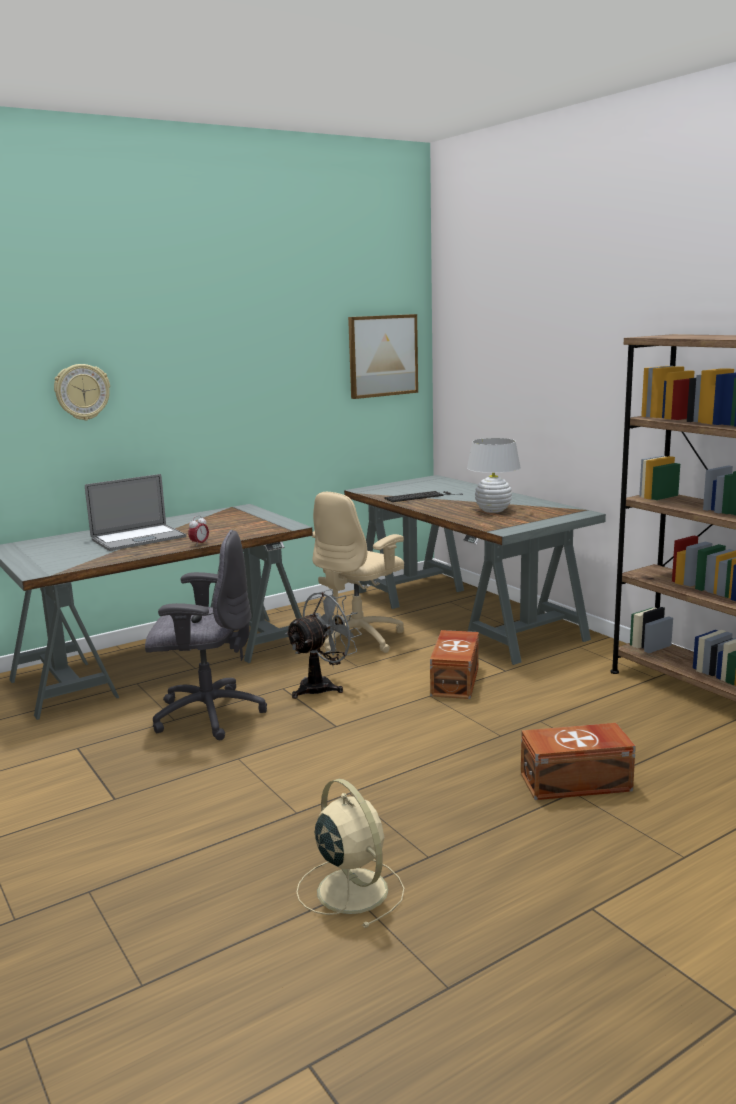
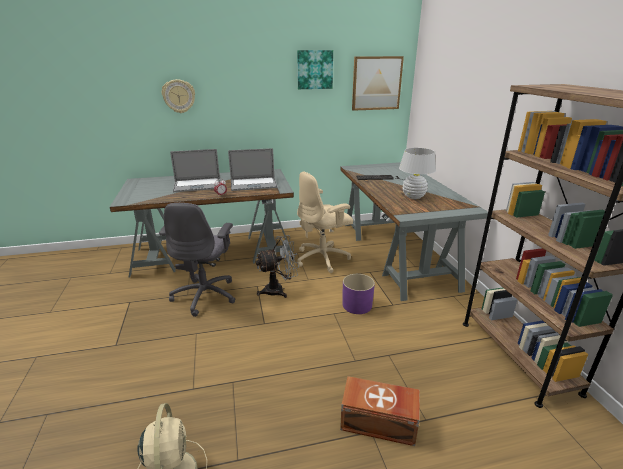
camera: 20 degrees right, 10 degrees up
grey office chair [145,530,267,740] -> grey office chair turned 75 degrees clockwise [159,203,235,317]
brown storage box [430,630,479,699] -> purple planter [343,274,375,314]
none -> laptop [228,148,278,191]
none -> picture [297,50,333,89]

